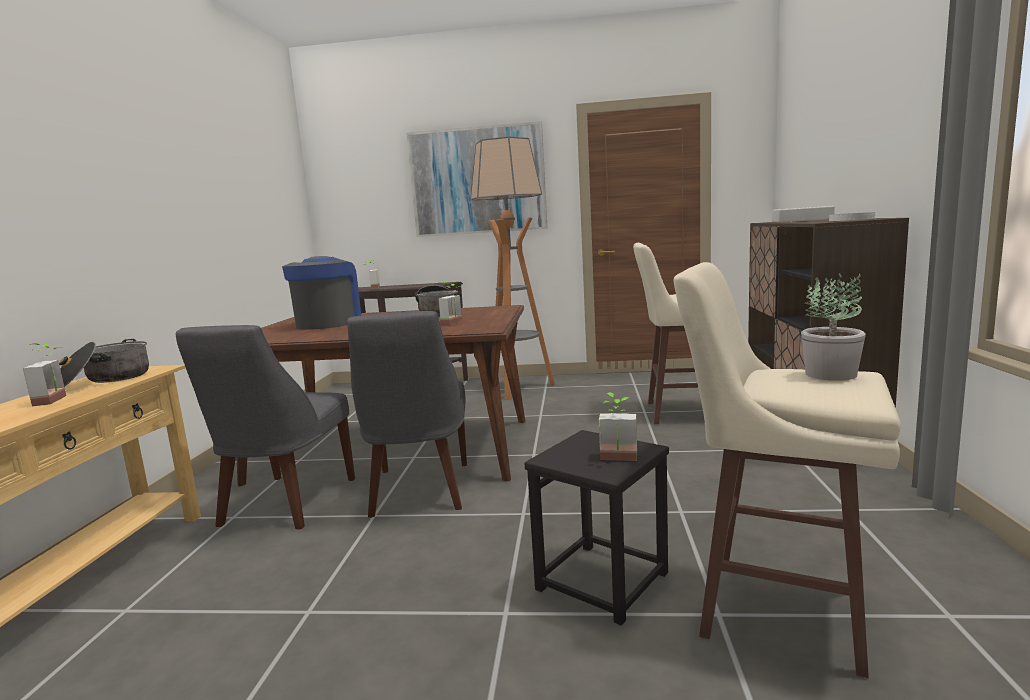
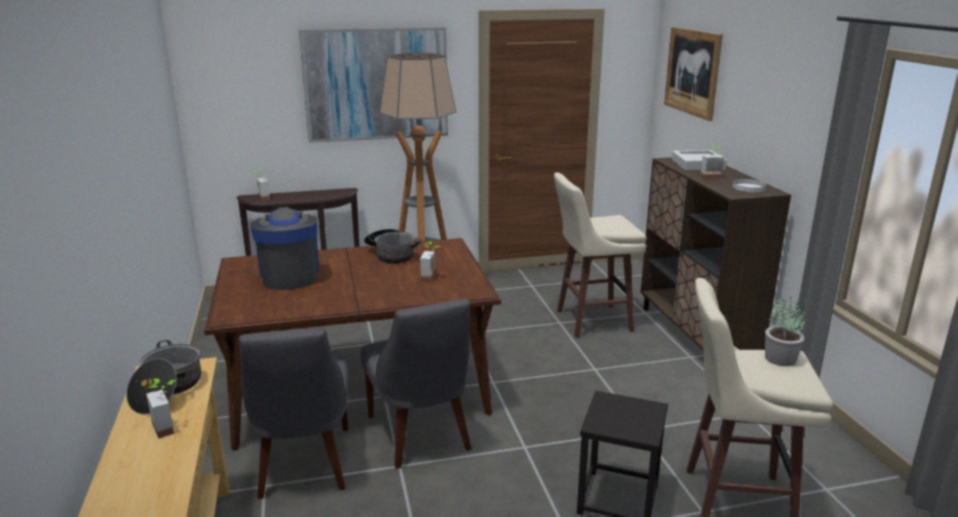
camera: 20 degrees left, 10 degrees up
potted plant [599,393,637,461] -> potted plant moved to [700,144,724,179]
none -> picture [664,27,723,121]

